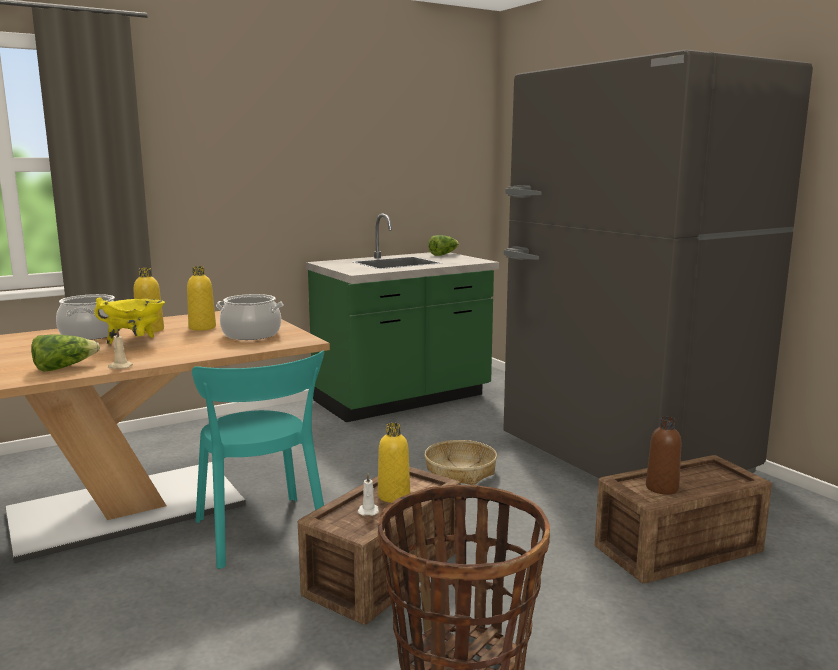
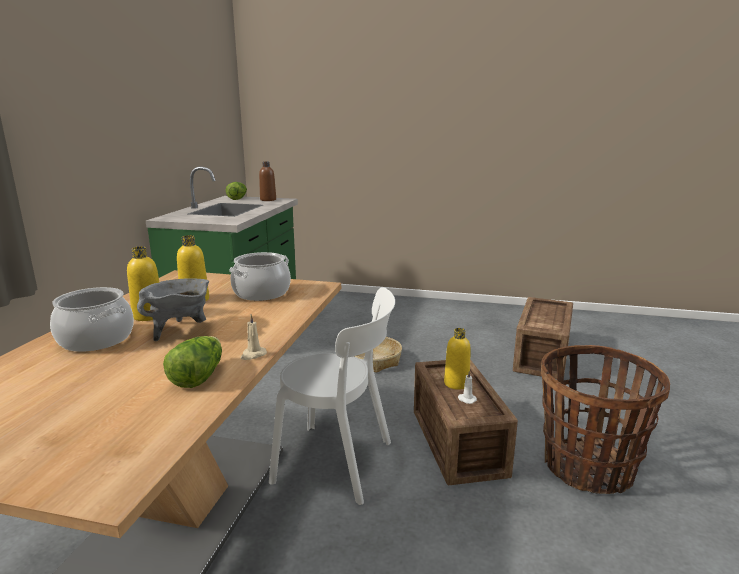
camera: 45 degrees left, 5 degrees up
yellow cooking pot [94,297,165,344] -> grey cooking pot [137,278,209,341]
turquoise chair [192,350,324,569] -> white chair [269,287,395,505]
grey fridge [503,49,813,478] -> none
brown bottle [646,416,681,495] -> brown bottle moved to [259,162,276,201]

